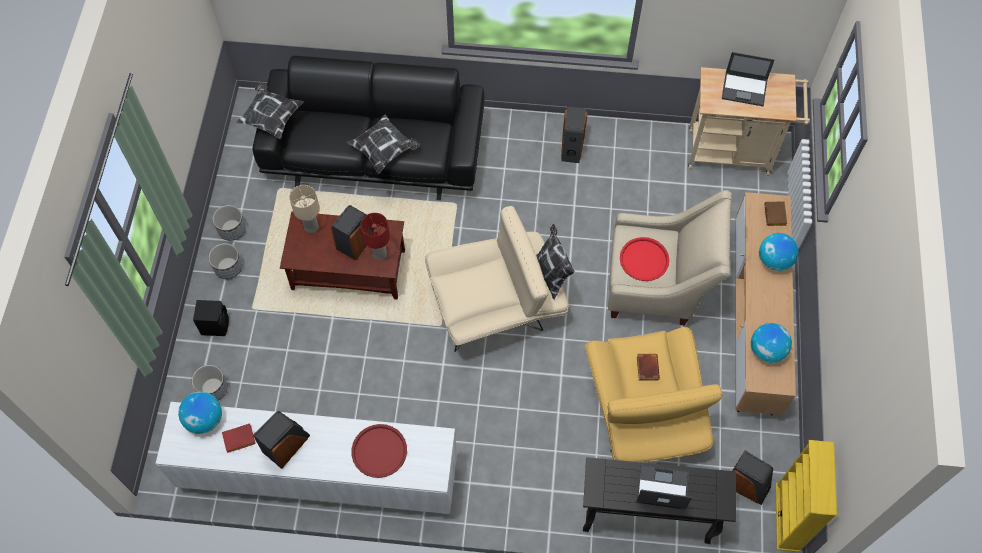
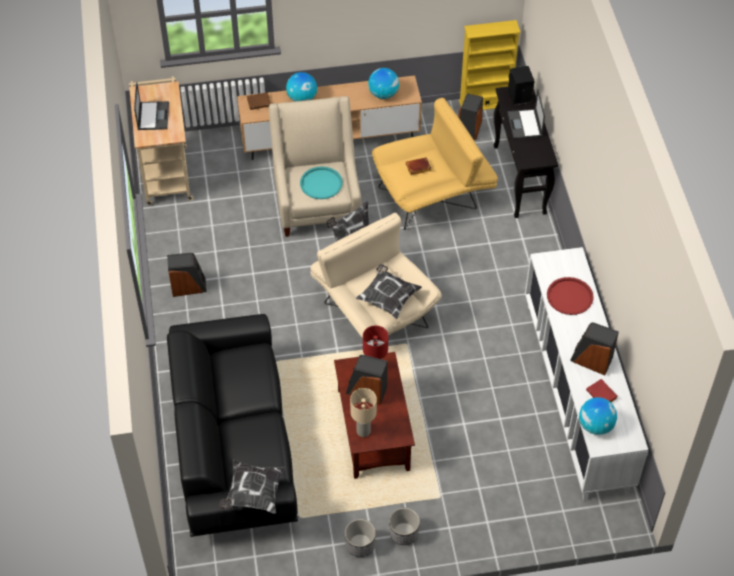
camera: 105 degrees left, 10 degrees down
planter [192,365,228,400] -> none
black speaker [193,300,229,336] -> black speaker moved to [508,66,535,106]
pillow [347,115,420,174] -> pillow moved to [356,264,422,319]
red tray [620,237,669,281] -> turquoise tray [300,166,343,199]

